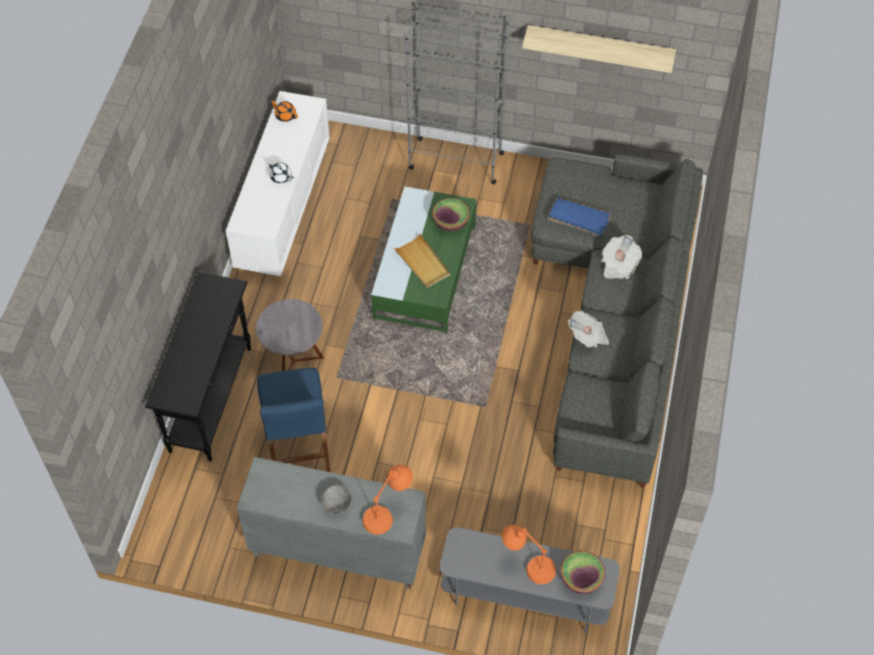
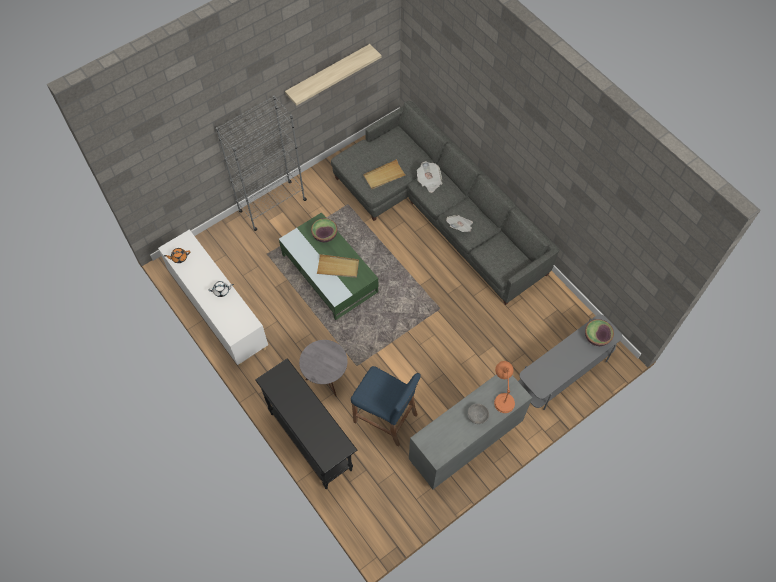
camera: 50 degrees left, 5 degrees up
orange table lamp [502,525,556,584] -> none
blue tray [548,197,612,236] -> beige tray [363,159,406,189]

